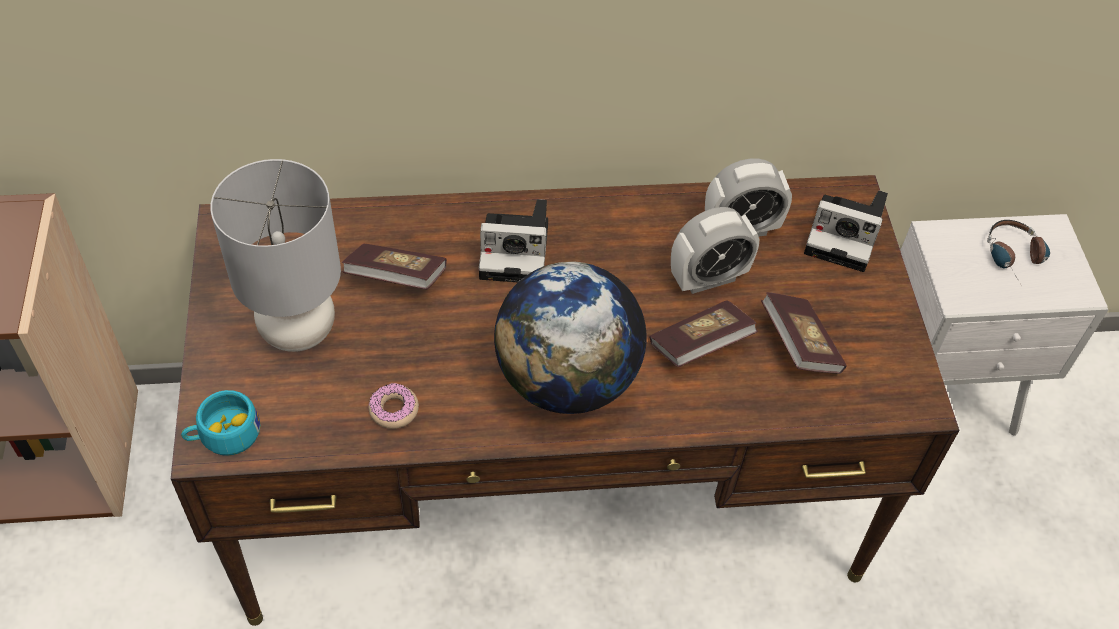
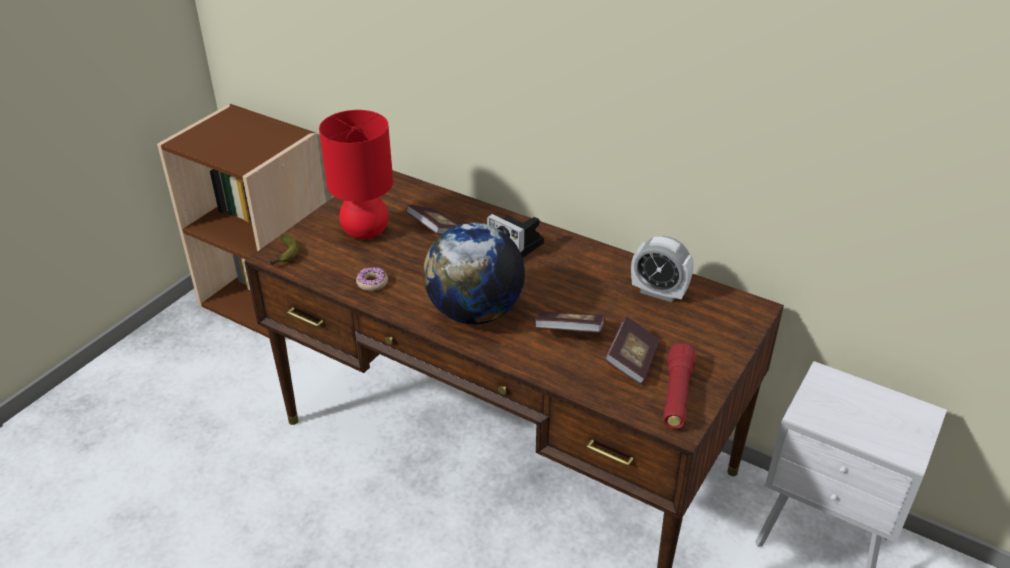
camera: 40 degrees right, 15 degrees down
turquoise cup [181,390,260,456] -> banana [270,235,299,265]
grey table lamp [210,159,341,352] -> red table lamp [319,110,393,239]
alarm clock [671,207,759,294] -> none
camera [804,191,888,272] -> none
headphones [987,220,1050,286] -> none
none -> red flashlight [663,344,696,429]

